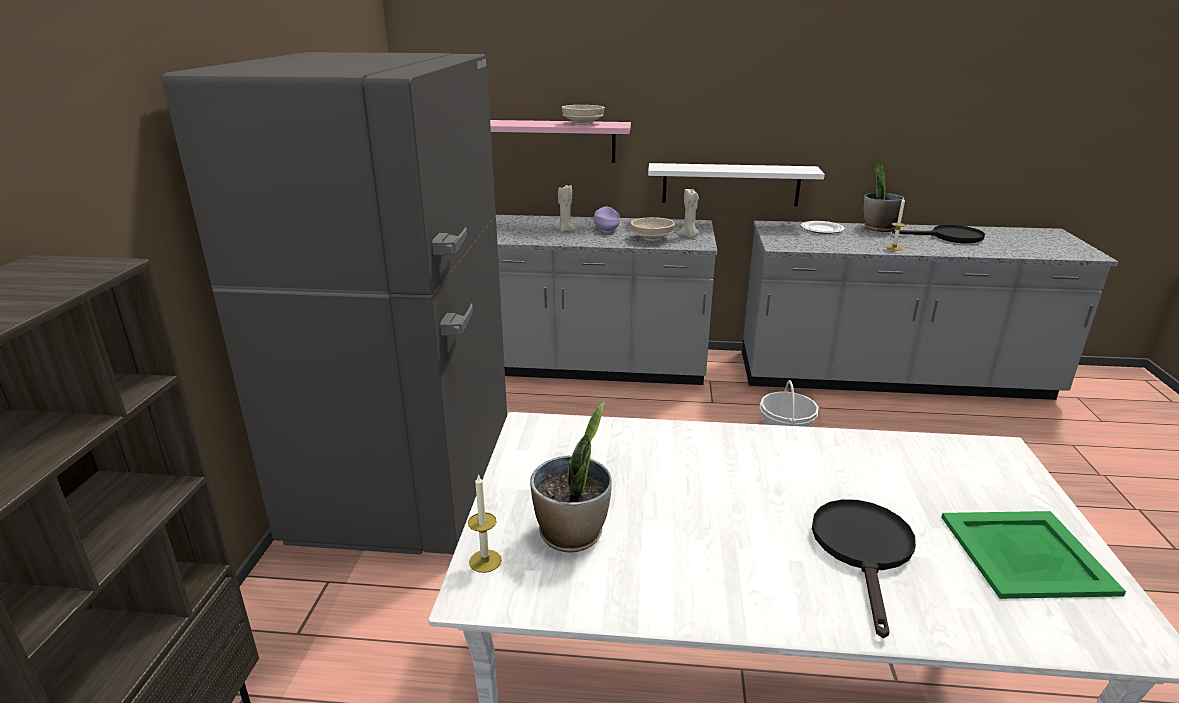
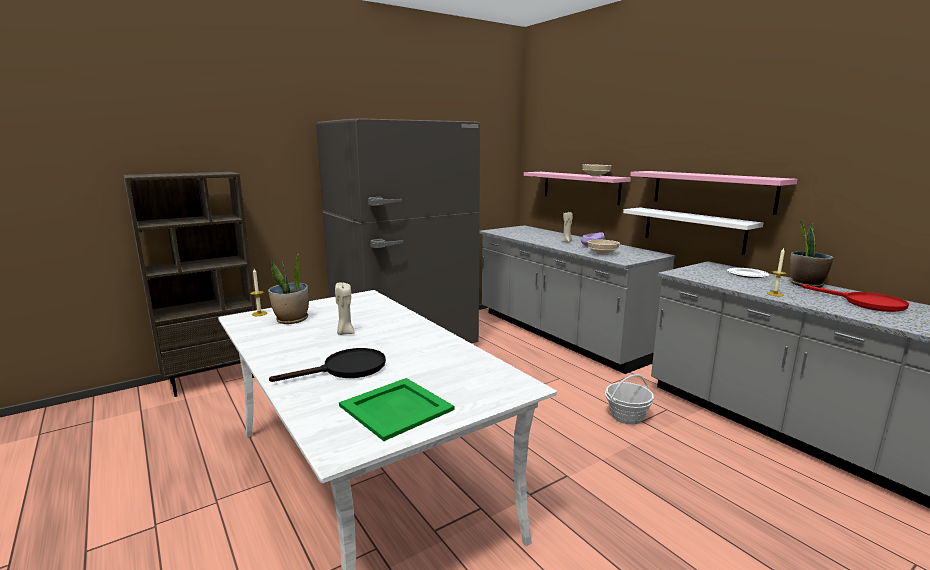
camera: 50 degrees right, 10 degrees down
beige candle [678,189,700,238] -> beige candle moved to [335,282,355,335]
black frying pan [892,225,985,243] -> red frying pan [802,284,909,312]
none -> pink shelf [630,171,797,215]

